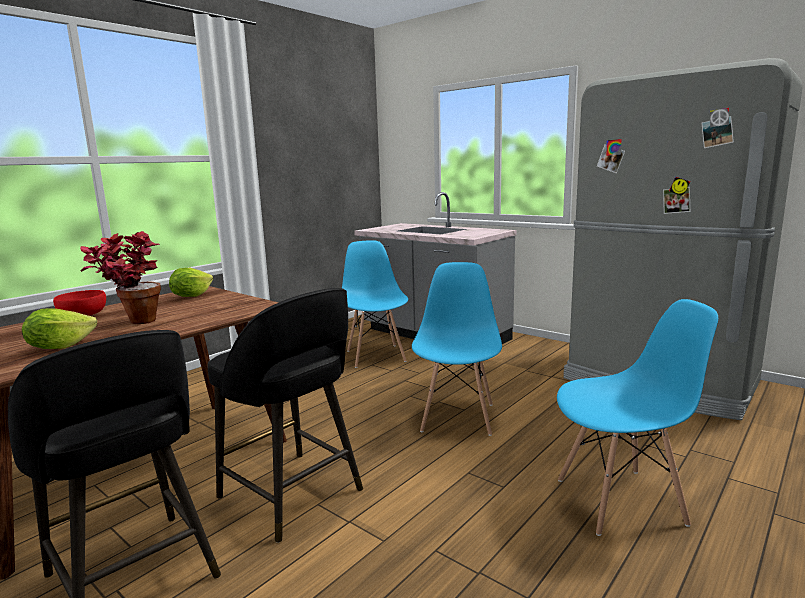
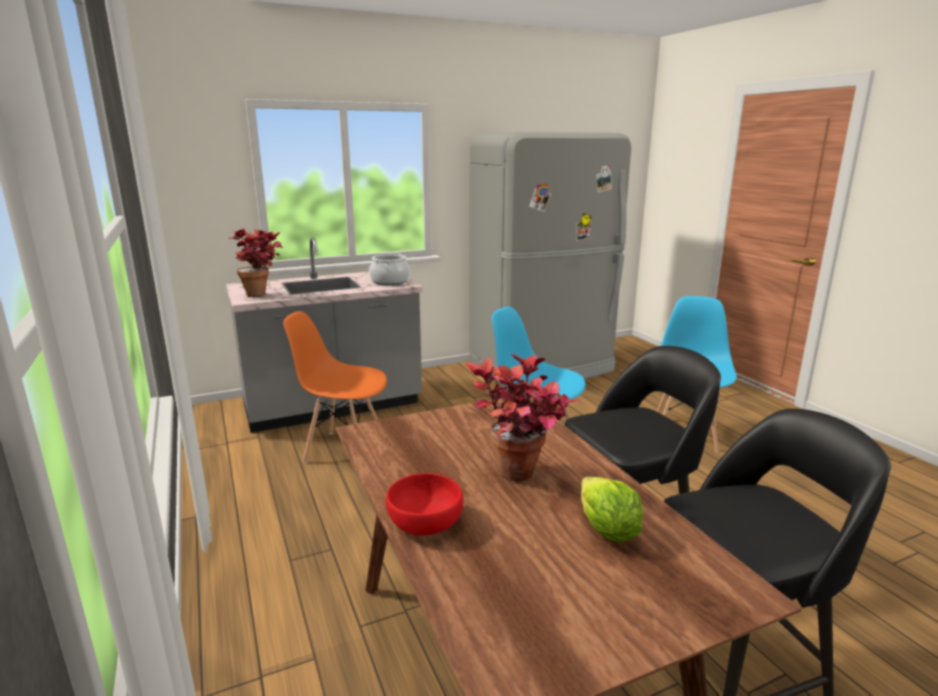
camera: 65 degrees left, 5 degrees up
lettuce [169,268,213,297] -> none
blue chair [342,240,408,368] -> orange chair [283,311,387,463]
none -> potted plant [230,227,283,297]
none -> cooking pot [369,252,410,285]

